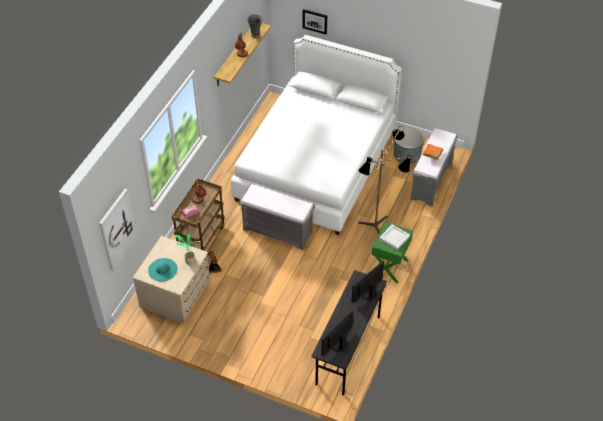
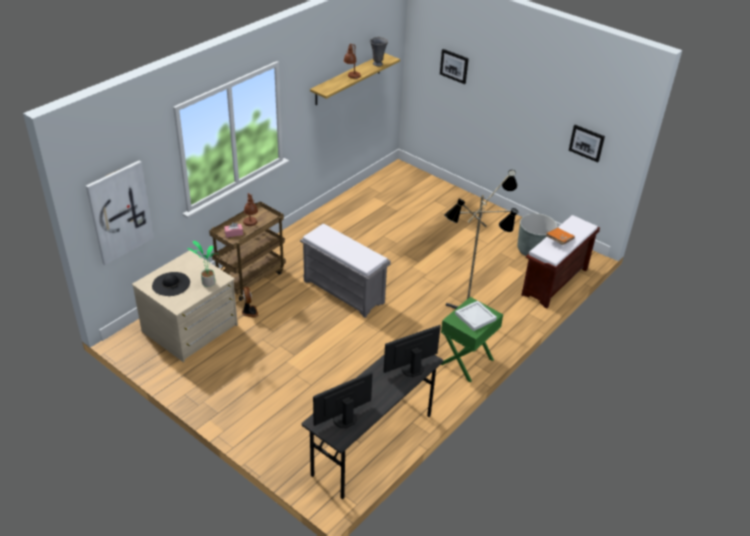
camera: 15 degrees right, 10 degrees down
turquoise hat [148,258,177,281] -> black hat [152,272,190,296]
white bed [231,35,402,235] -> none
grey bench [410,128,458,207] -> brown bench [521,215,600,309]
none -> picture [569,125,605,162]

